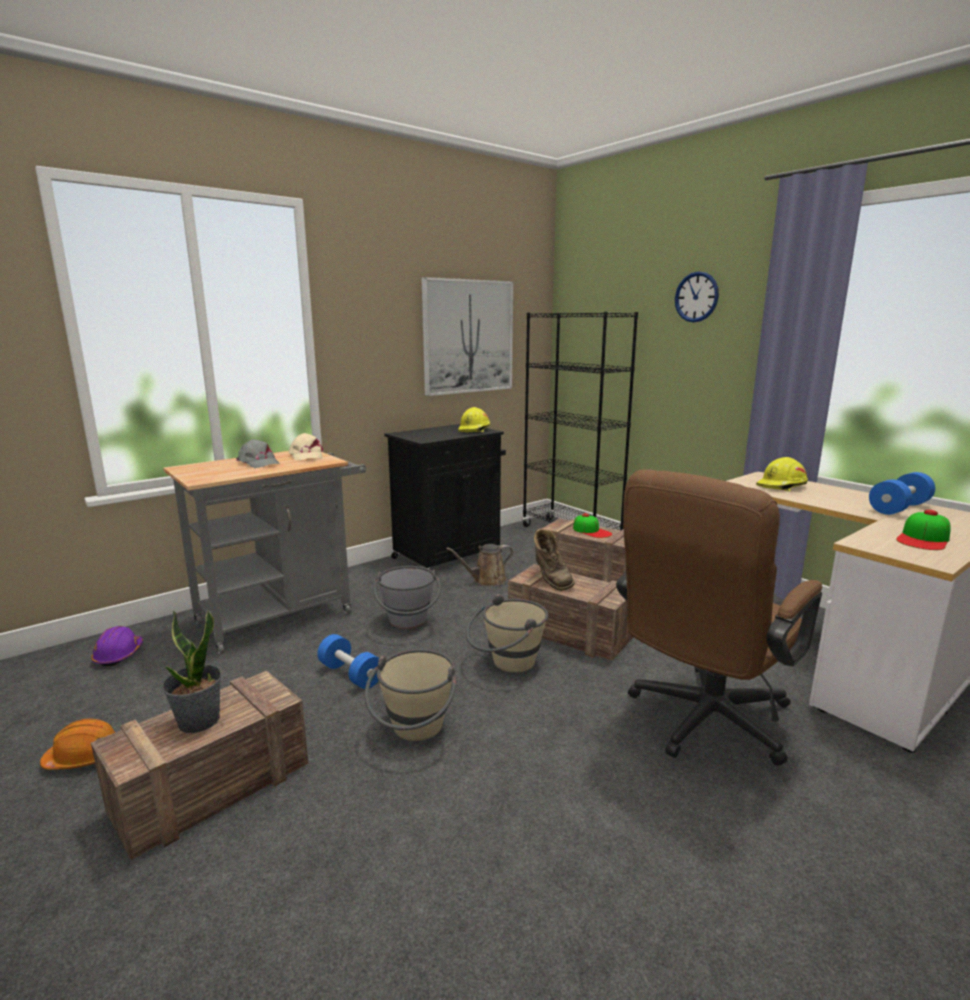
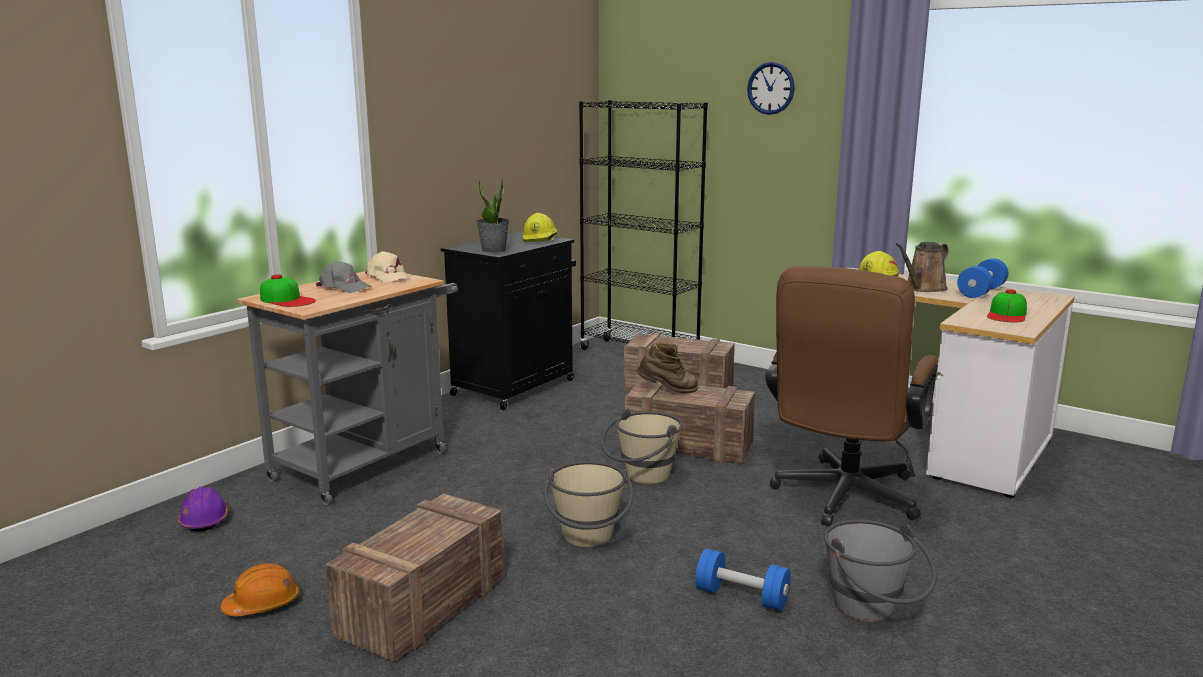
camera: 15 degrees left, 0 degrees up
potted plant [162,609,222,733] -> potted plant moved to [476,176,509,252]
blue dumbbell [317,634,379,689] -> blue dumbbell moved to [695,548,791,611]
grey bucket [373,566,441,629] -> grey bucket moved to [824,519,937,622]
picture [421,277,513,396] -> none
brown watering can [446,544,513,586] -> brown watering can moved to [896,242,949,292]
brown boot [534,528,575,591] -> brown boot turned 60 degrees counterclockwise [637,342,698,393]
cap [573,513,612,538] -> cap moved to [260,274,316,307]

